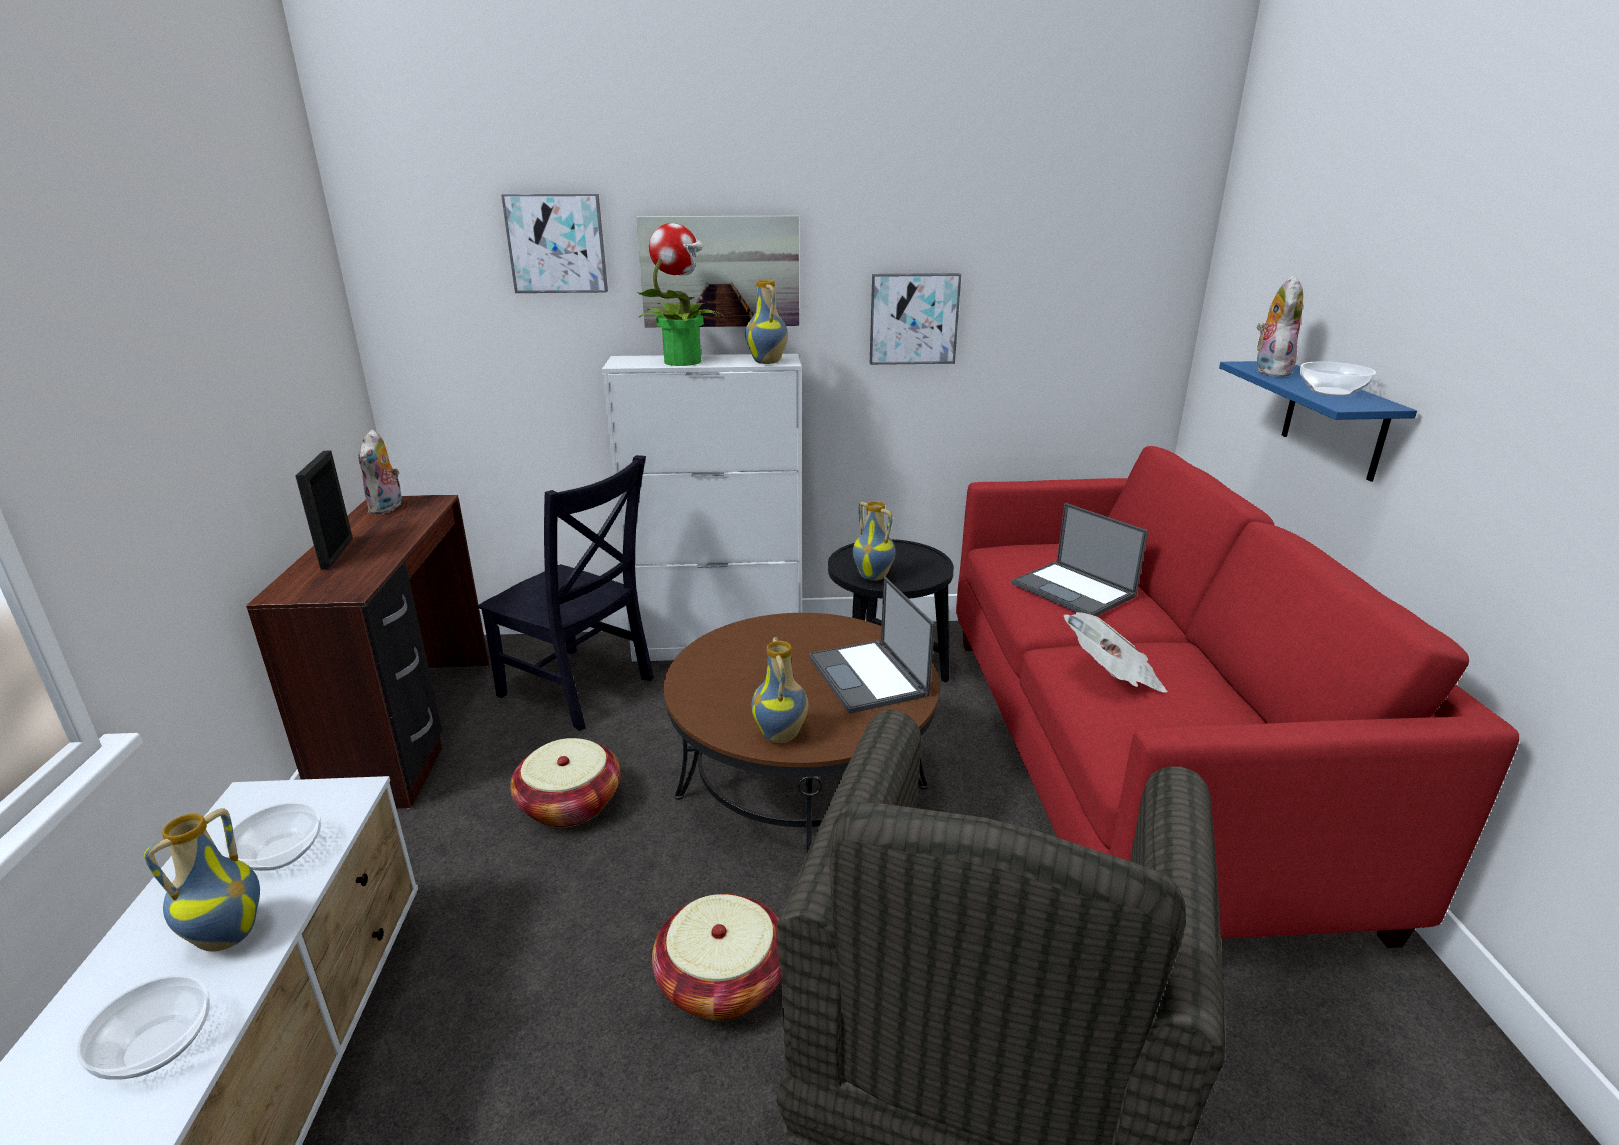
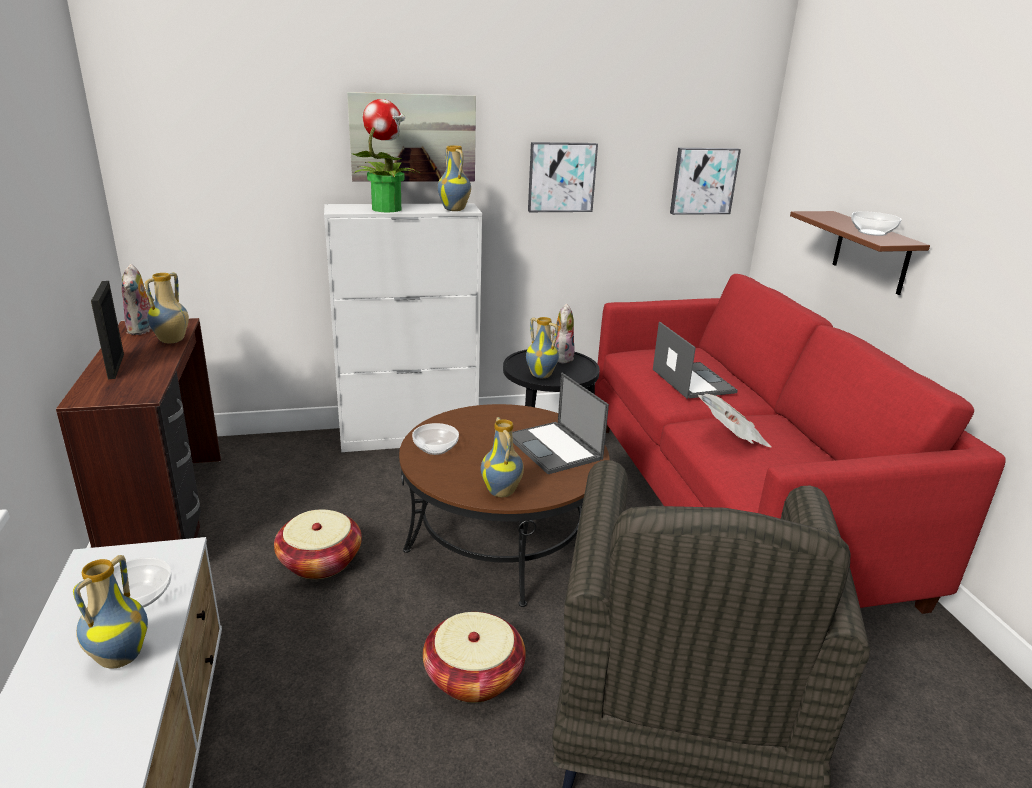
camera: 10 degrees left, 0 degrees up
bowl [76,975,210,1080] -> bowl moved to [412,423,459,455]
black chair [477,455,654,731] -> none
picture [501,194,608,293] -> picture moved to [670,148,741,215]
laptop [1012,503,1148,616] -> laptop turned 150 degrees counterclockwise [653,322,738,399]
blue shelf [1219,361,1417,481] -> brown shelf [790,211,930,295]
plush toy [1257,276,1303,377] -> plush toy moved to [551,304,575,363]
none -> vase [145,273,189,343]

